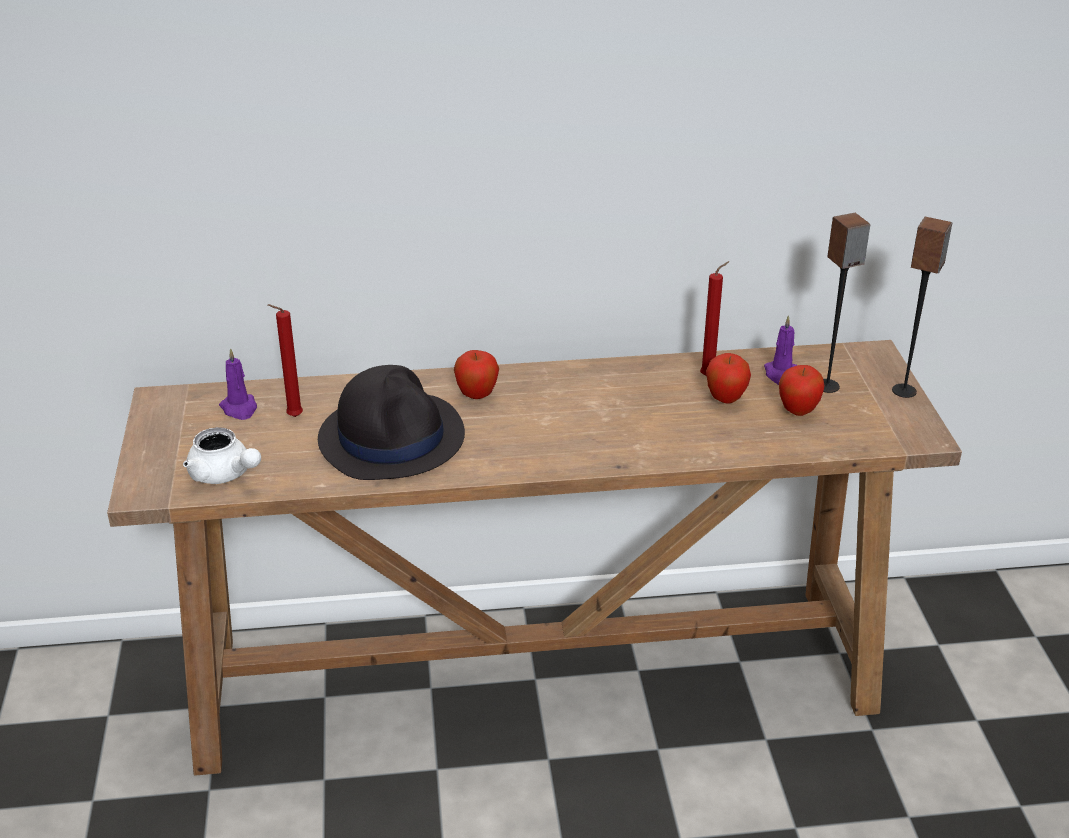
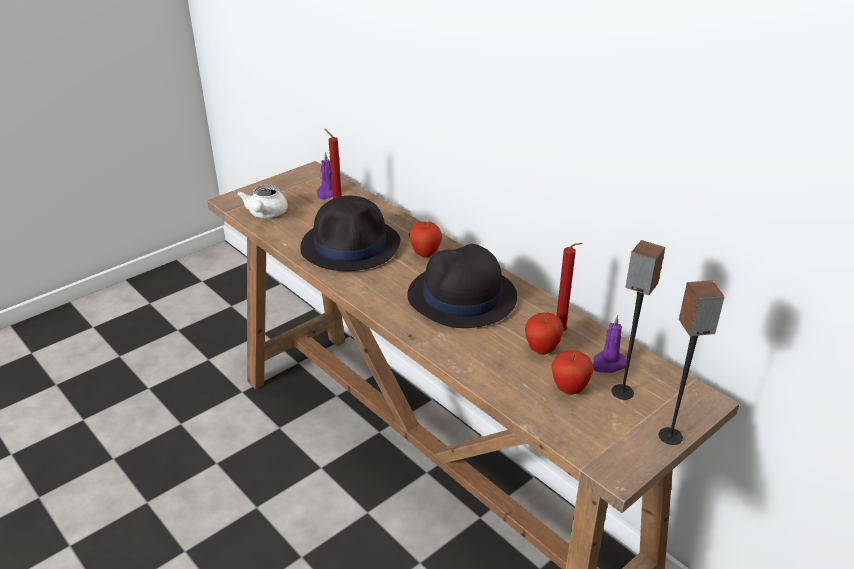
camera: 55 degrees right, 0 degrees up
none -> black hat [407,244,517,328]

